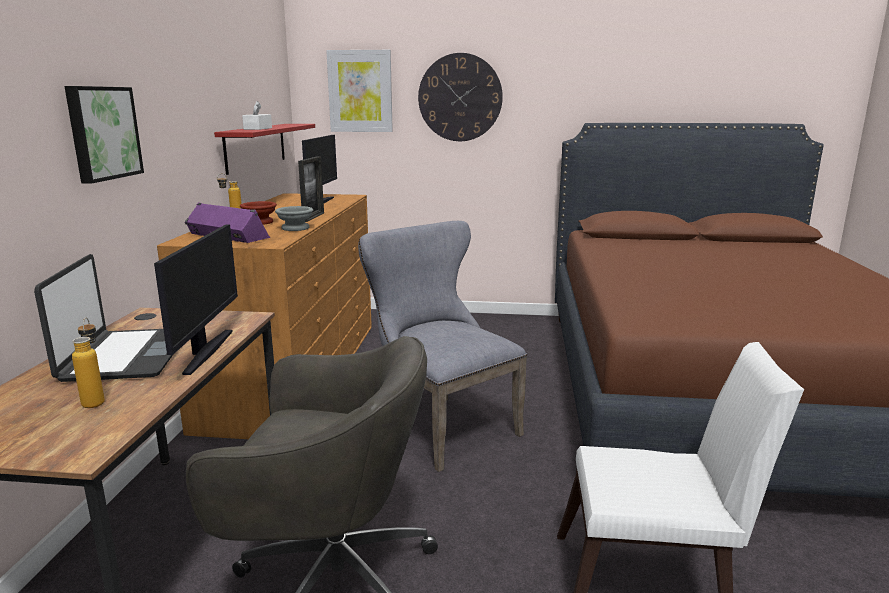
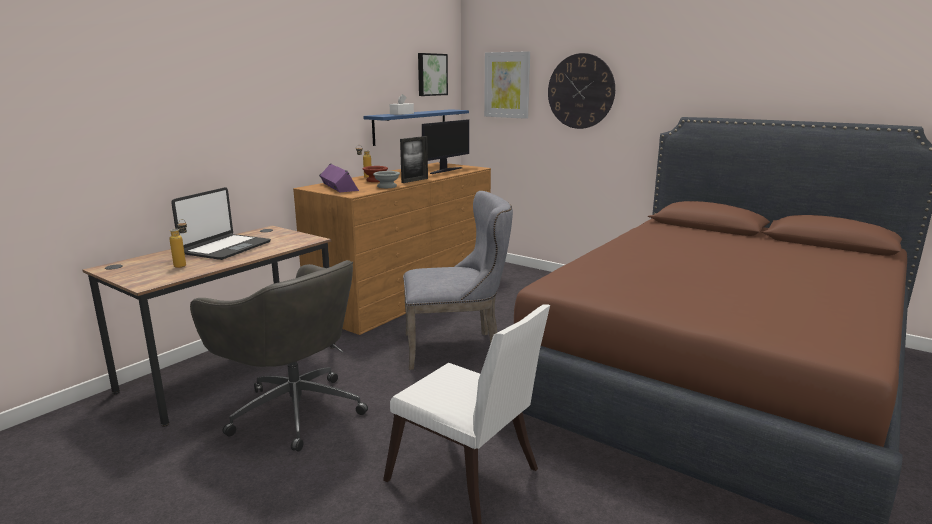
camera: 30 degrees right, 0 degrees up
picture [64,86,144,184] -> picture moved to [418,53,448,96]
monitor [154,224,238,375] -> none
red shelf [214,124,315,175] -> blue shelf [363,109,469,146]
grey chair [358,221,527,472] -> grey chair turned 90 degrees clockwise [403,191,513,370]

